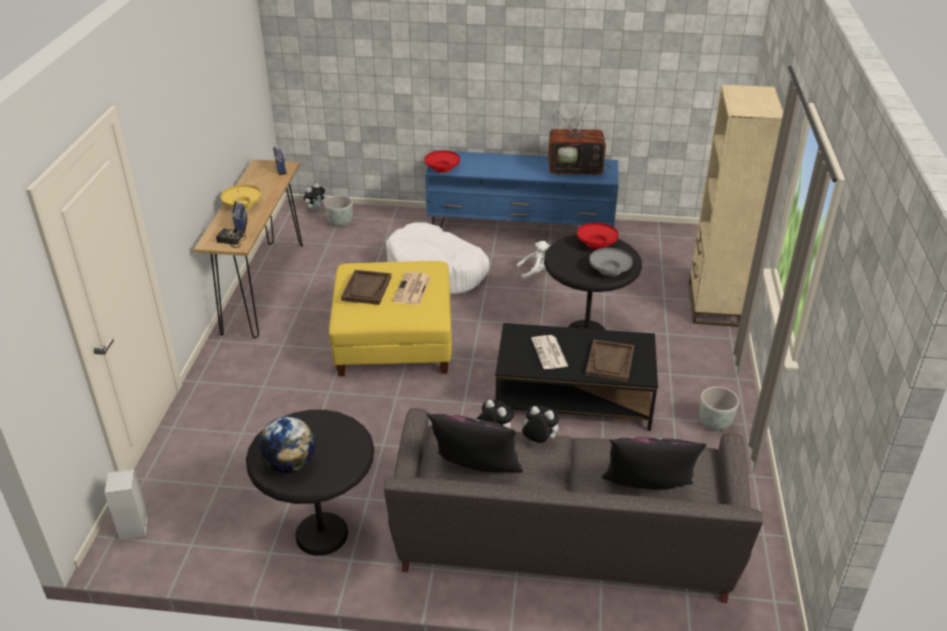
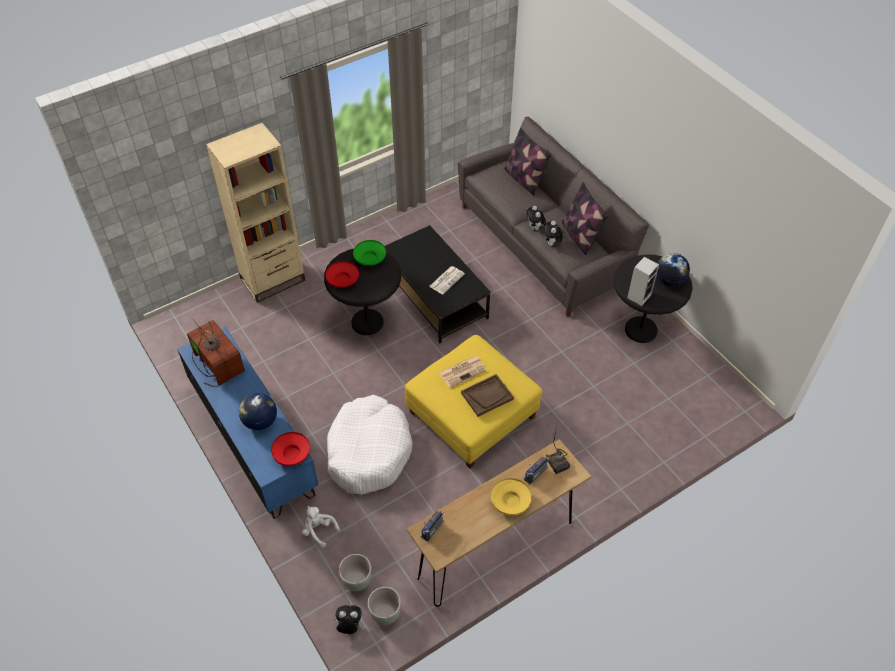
camera: 130 degrees left, 15 degrees up
speaker [104,469,148,540] -> speaker moved to [627,257,659,306]
white plush toy [516,241,550,280] -> white plush toy moved to [302,506,340,548]
brown tray [586,339,634,382] -> none
grey bowl [589,248,633,276] -> green bowl [353,240,386,266]
grey planter [699,387,739,431] -> grey planter moved to [368,587,401,625]
none -> globe [239,393,277,430]

